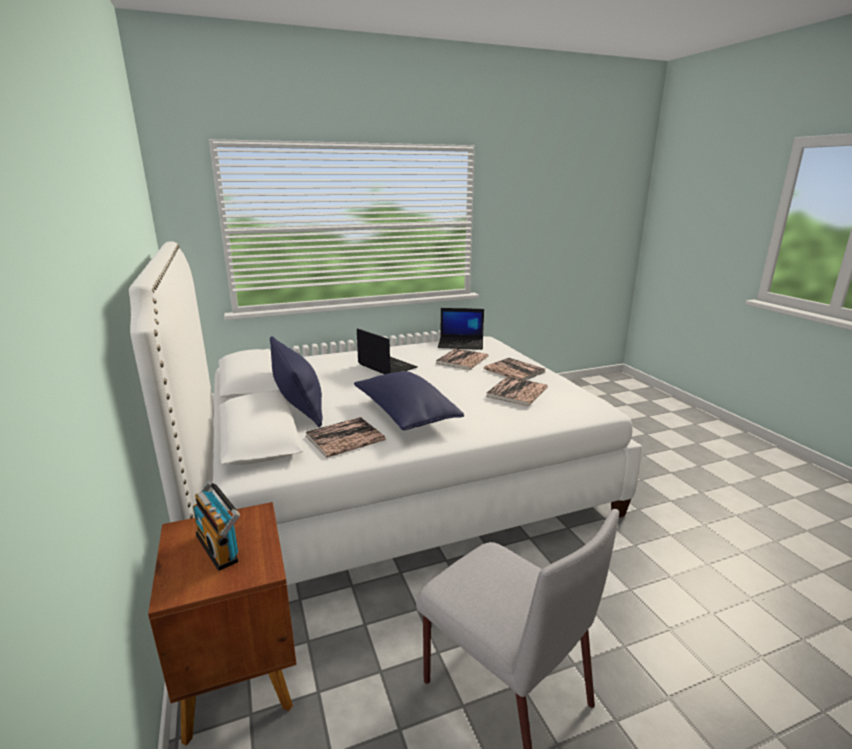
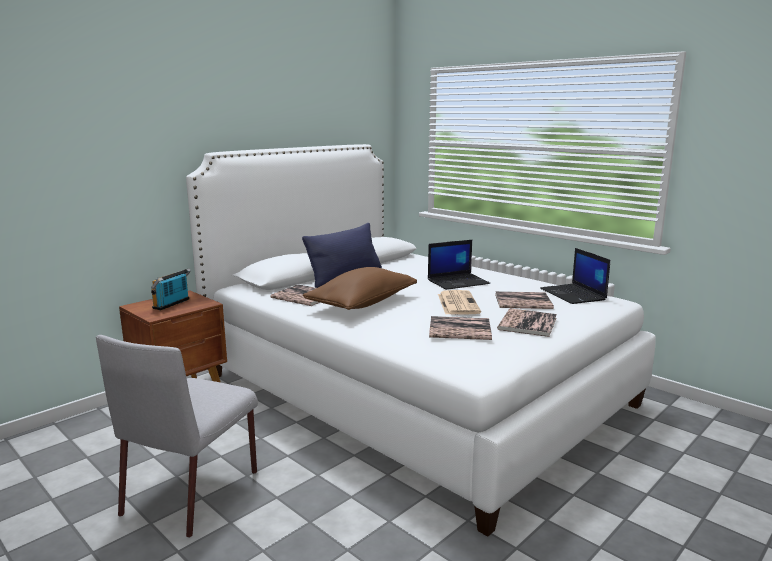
camera: 65 degrees right, 5 degrees down
blue pillow [354,371,464,430] -> brown pillow [303,267,417,310]
laptop [357,328,417,374] -> laptop turned 45 degrees clockwise [428,240,490,290]
none -> newspaper [438,290,481,315]

